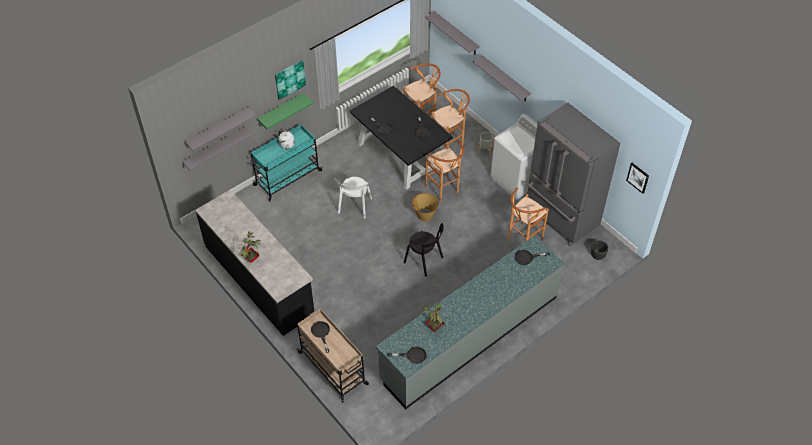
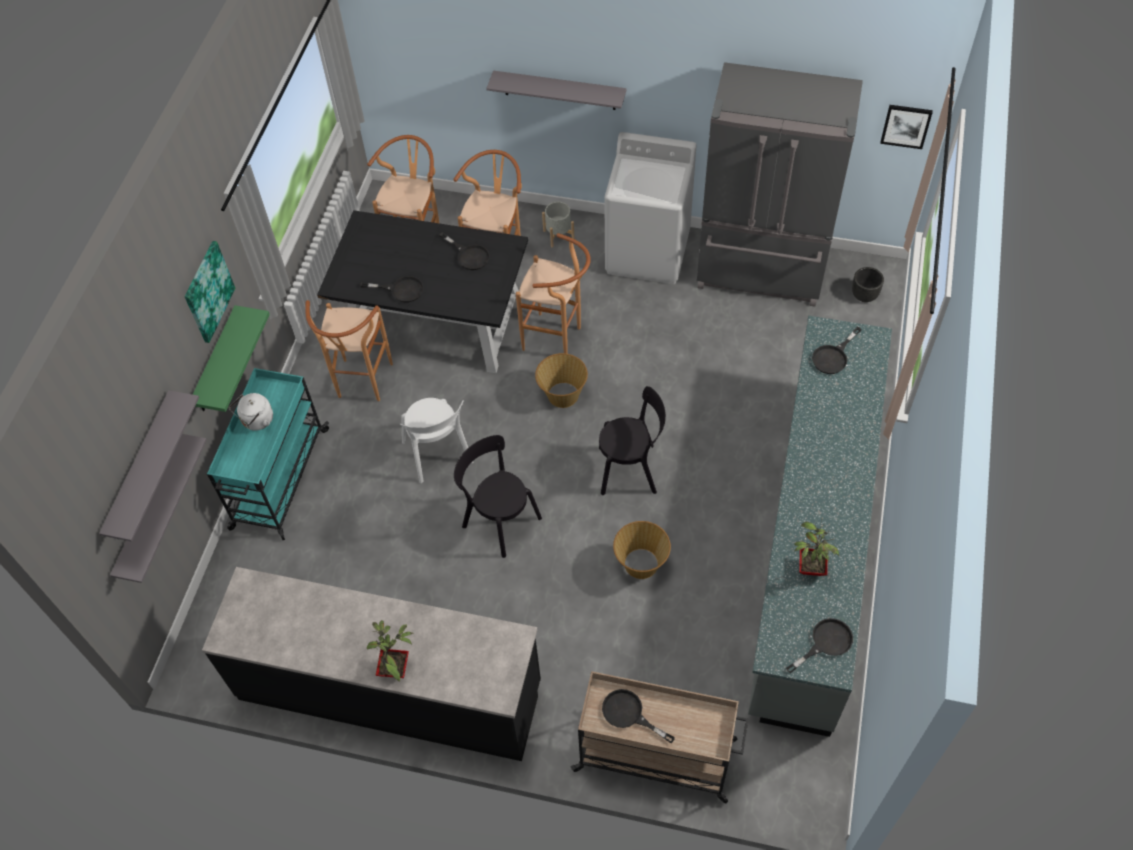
camera: 35 degrees left, 5 degrees up
grey shelf [425,11,480,55] -> none
brown stool [508,187,549,242] -> brown stool moved to [305,300,393,401]
none -> black chair [454,435,542,558]
none -> basket [613,521,671,579]

